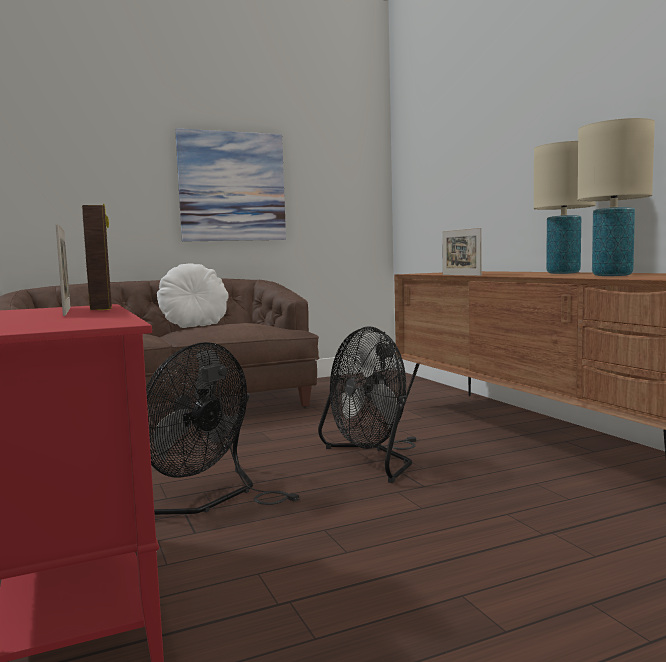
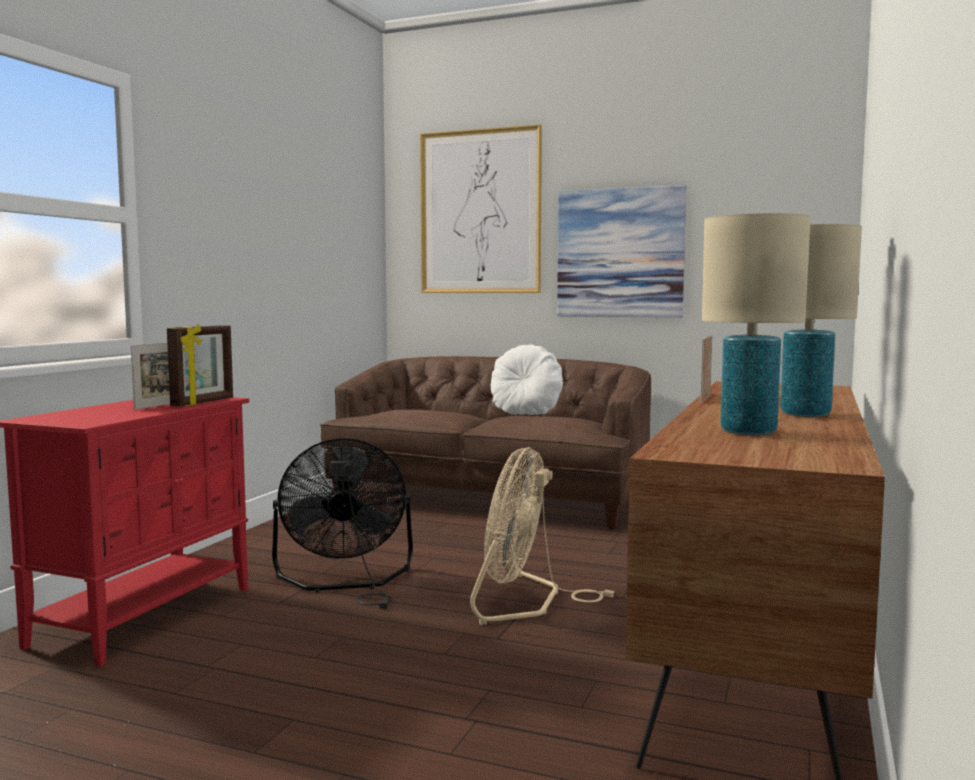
camera: 45 degrees right, 0 degrees up
black fan [318,327,418,483] -> beige fan [470,447,617,625]
none -> picture [420,124,542,293]

